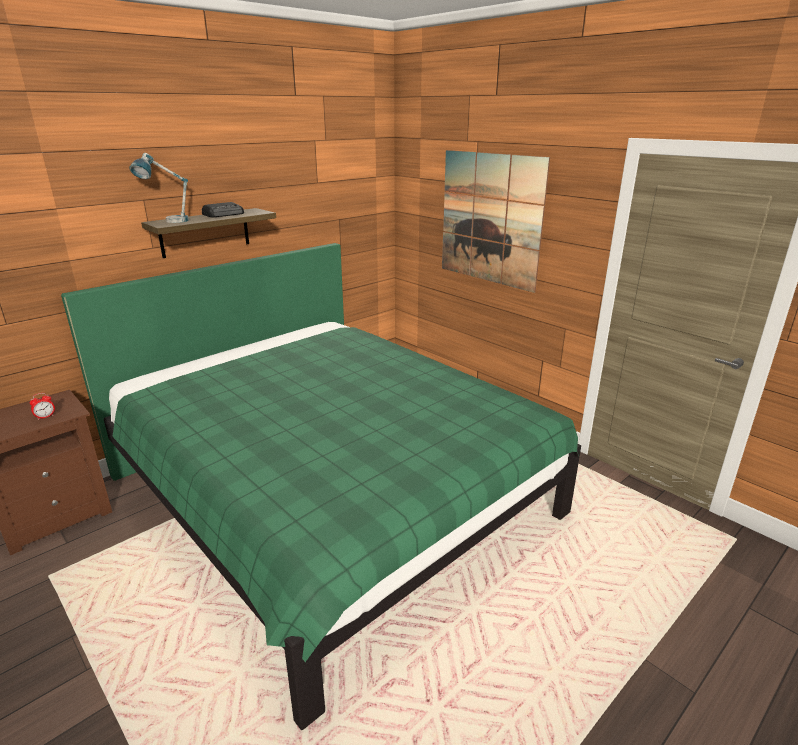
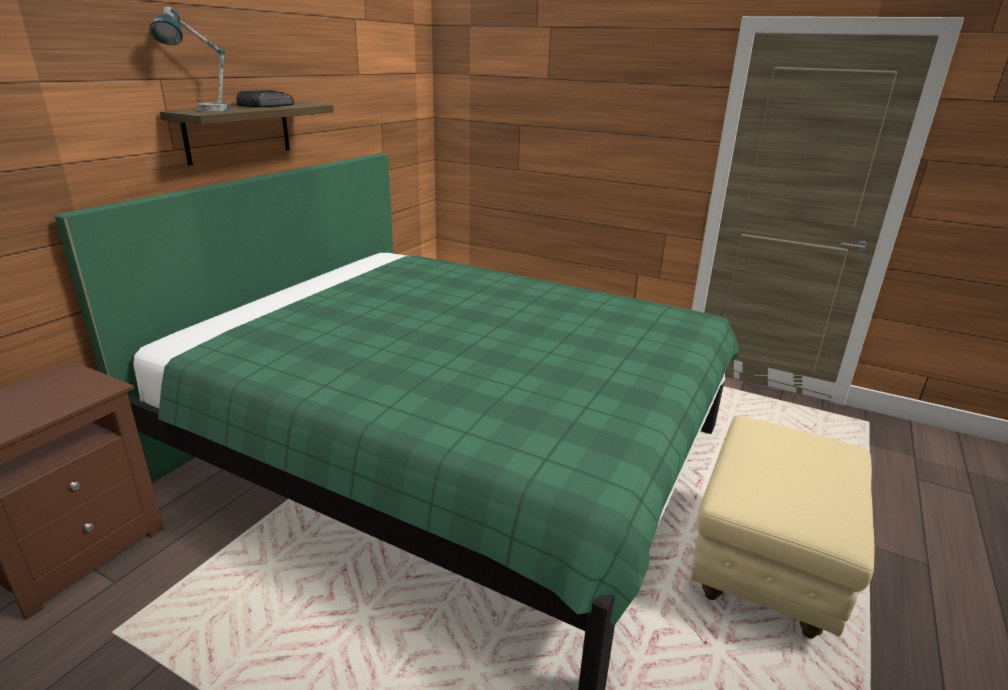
camera: 20 degrees left, 0 degrees up
alarm clock [30,393,55,420] -> none
picture [442,150,550,293] -> none
none -> beige ottoman [691,416,875,638]

